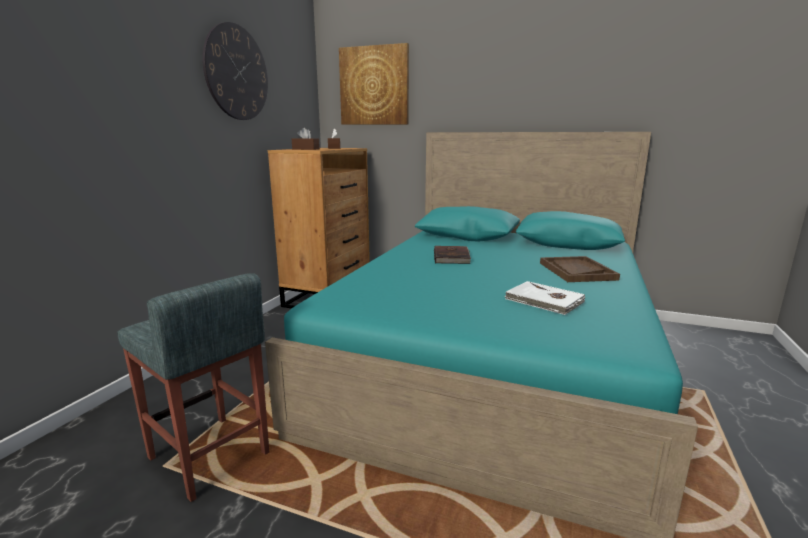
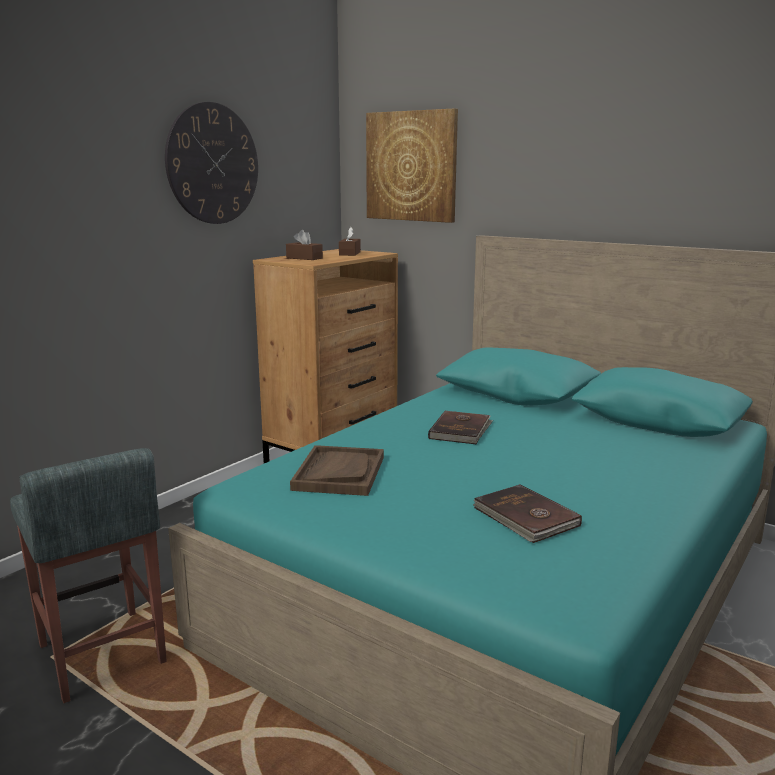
camera: 15 degrees right, 0 degrees up
white book [504,281,586,315] -> brown book [473,484,582,543]
brown tray [540,256,620,282] -> brown tray moved to [290,445,384,496]

